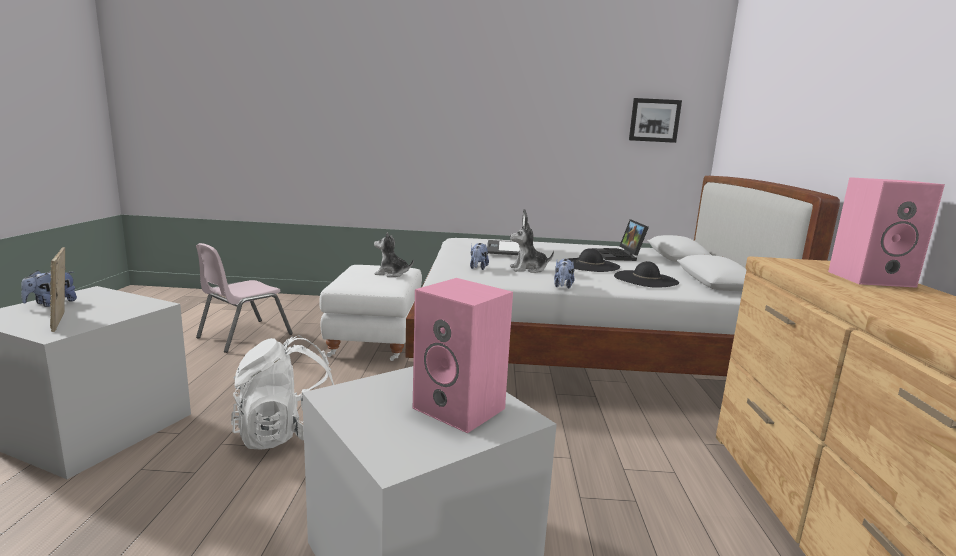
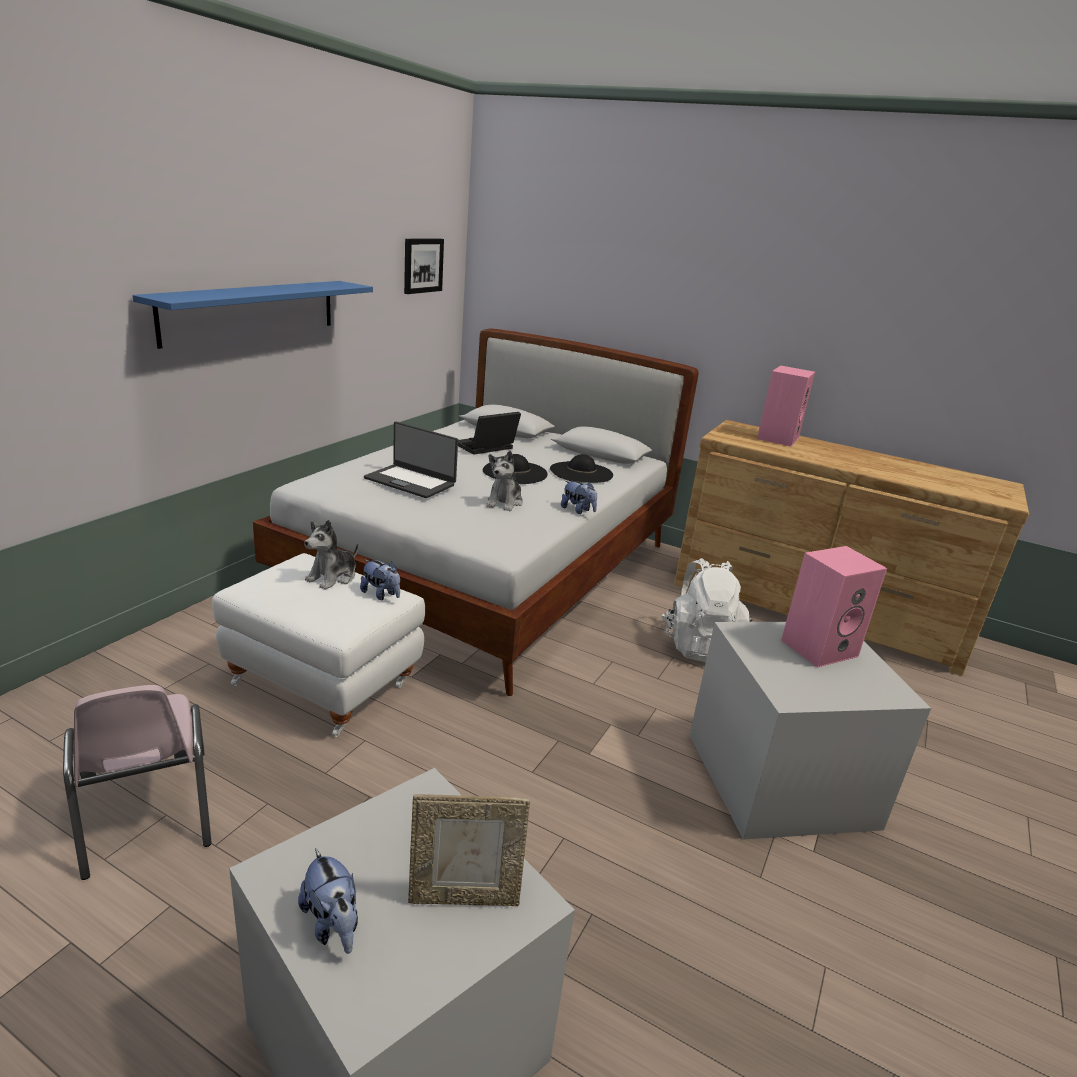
camera: 65 degrees left, 10 degrees up
white backpack [231,335,334,450] -> white backpack moved to [661,558,752,662]
plush toy [470,243,489,270] -> plush toy moved to [360,560,400,600]
laptop [593,219,649,261] -> laptop turned 120 degrees clockwise [458,412,521,455]
none -> blue shelf [132,281,373,349]

